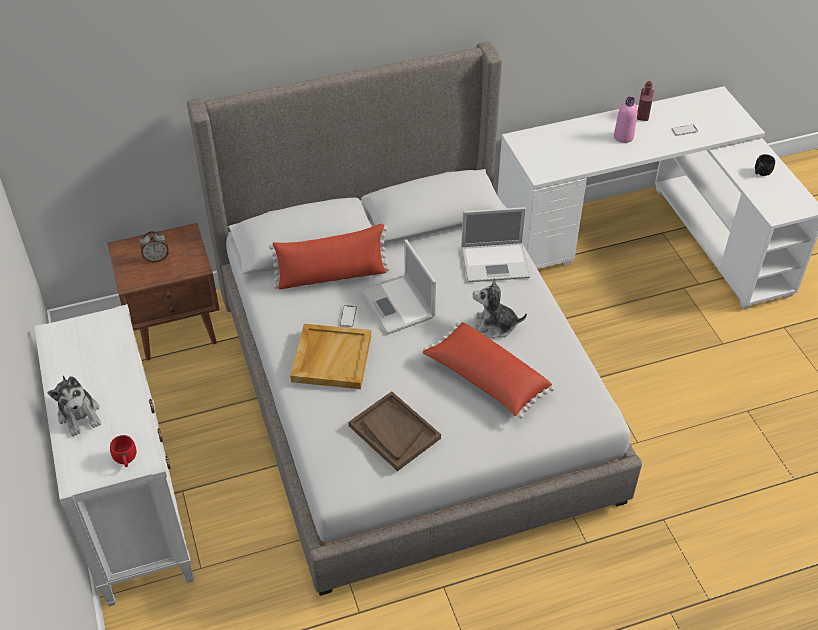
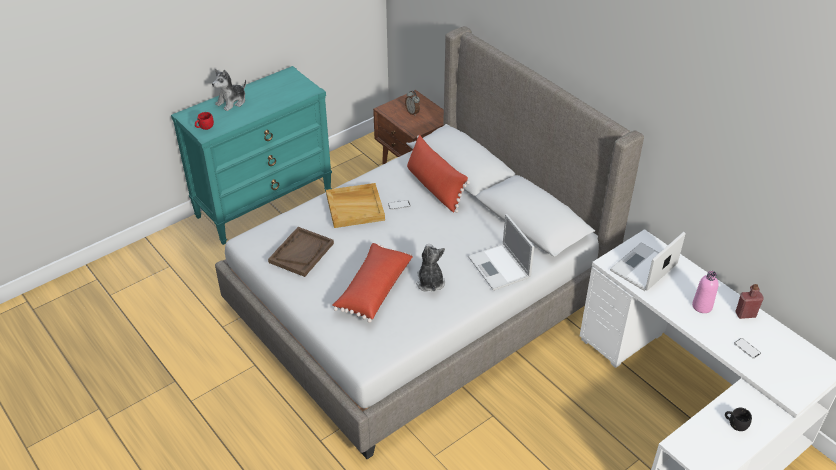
camera: 70 degrees right, 5 degrees down
white dresser [34,304,194,607] -> turquoise dresser [171,66,332,245]
laptop [361,240,436,334] -> laptop moved to [610,232,686,291]

